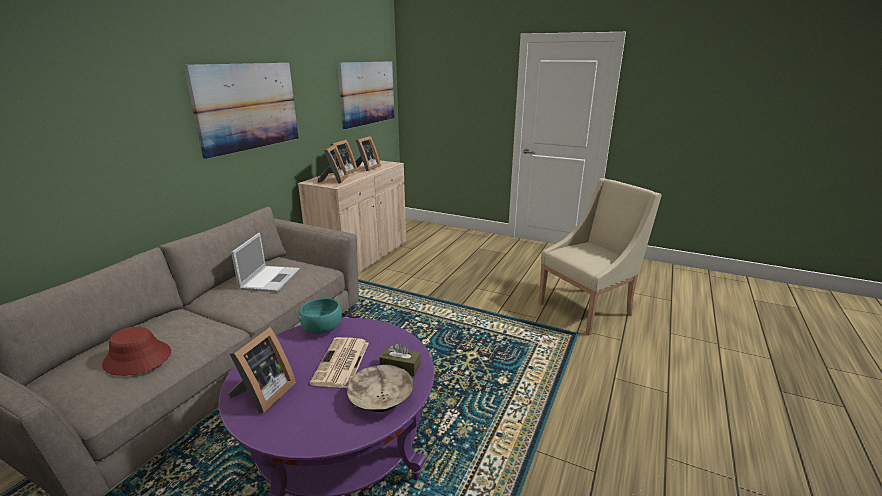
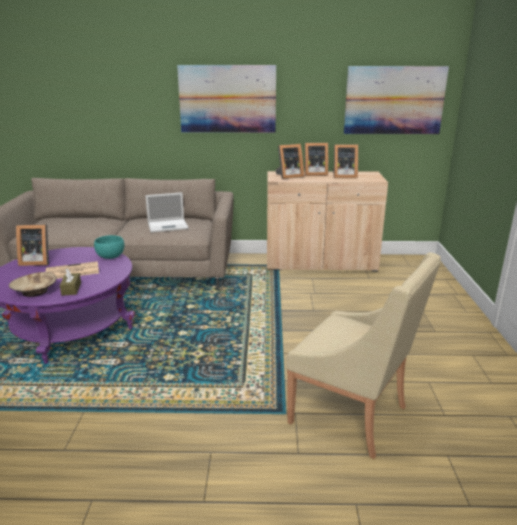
camera: 65 degrees right, 0 degrees up
red hat [102,327,171,376] -> none

